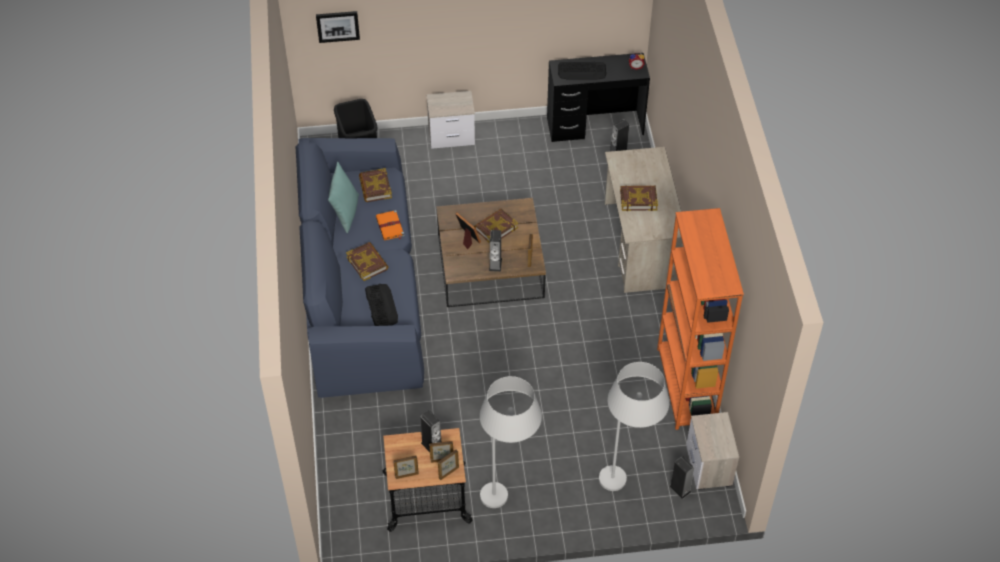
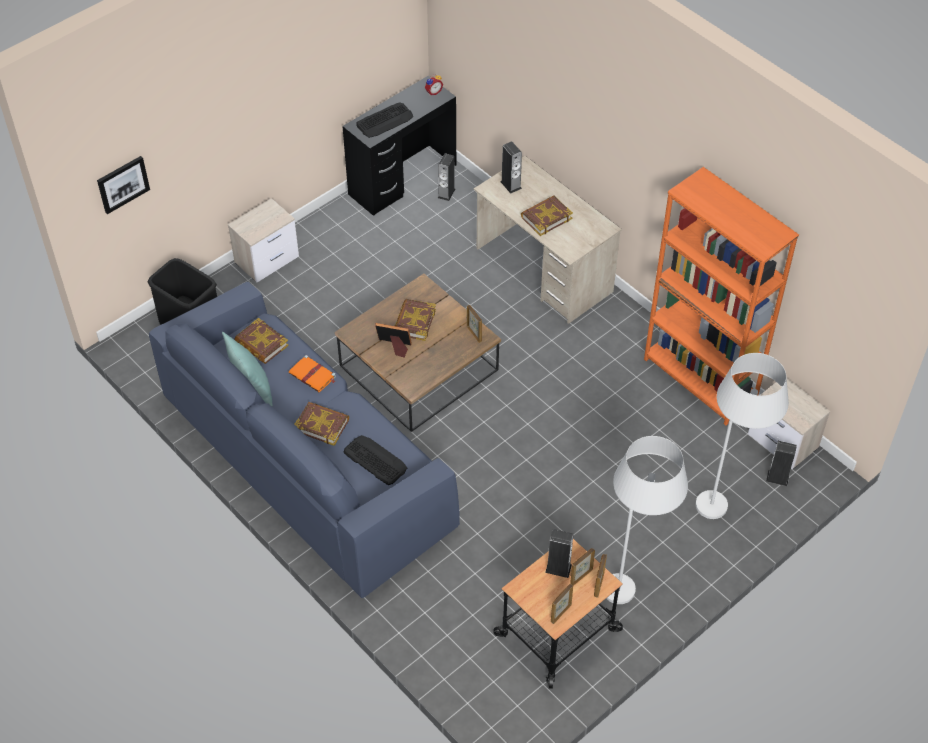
camera: 35 degrees left, 0 degrees up
speaker [489,230,502,272] -> speaker moved to [500,142,522,194]

